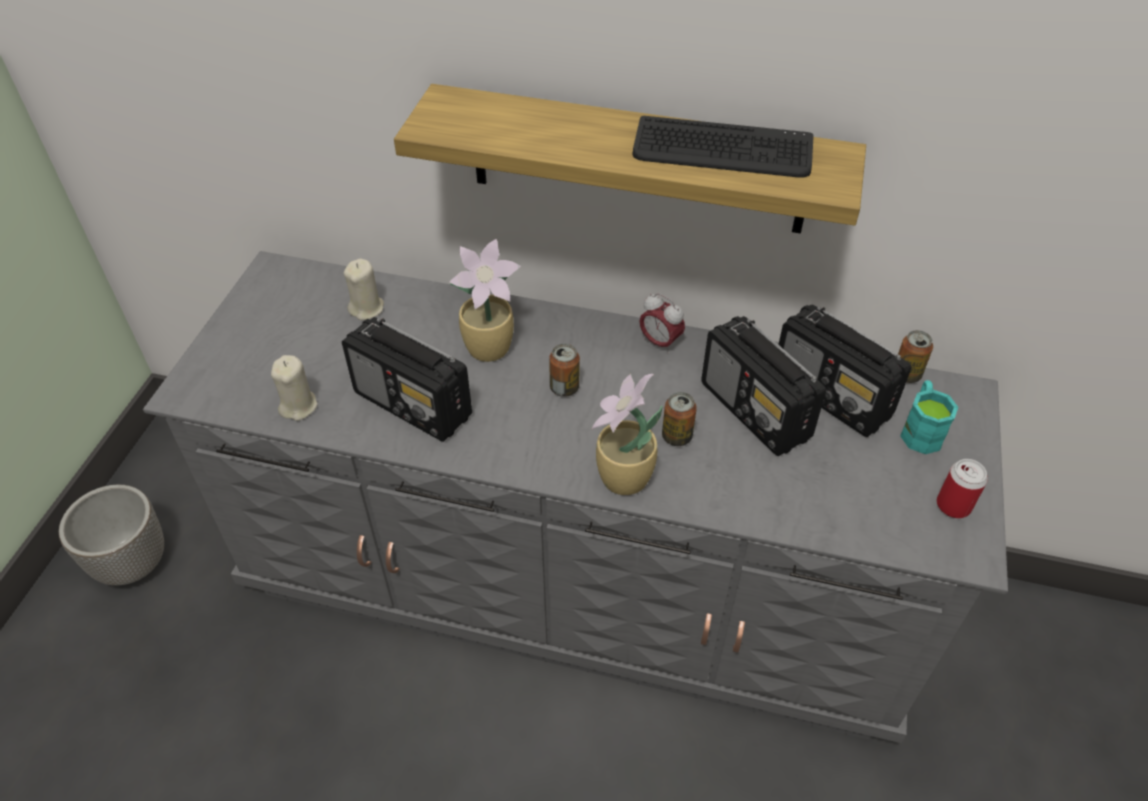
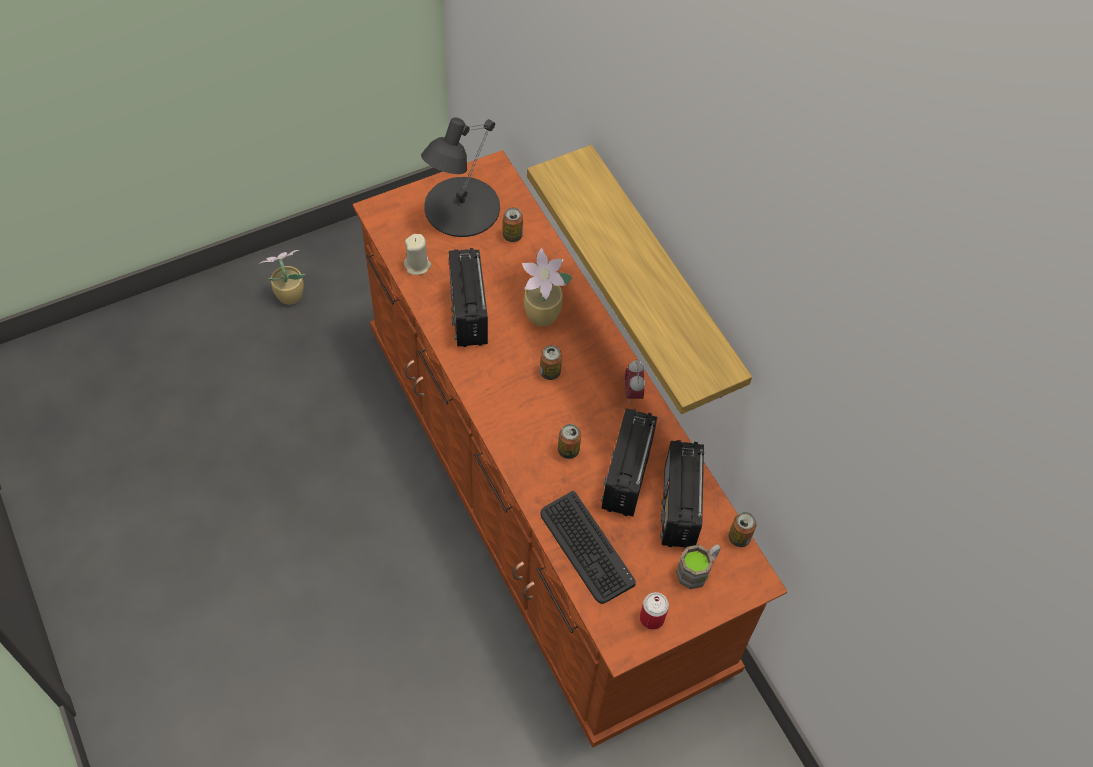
camera: 45 degrees right, 10 degrees up
planter [59,484,164,586] -> none
grey dresser [143,251,1008,743] -> brown dresser [353,150,787,748]
beige candle [344,259,384,320] -> can [503,207,523,242]
potted plant [591,374,662,495] -> potted plant moved to [259,250,305,305]
keyboard [633,116,814,177] -> keyboard moved to [540,491,636,604]
turquoise mug [900,380,958,454] -> brown mug [676,544,721,590]
none -> black table lamp [421,117,500,237]

